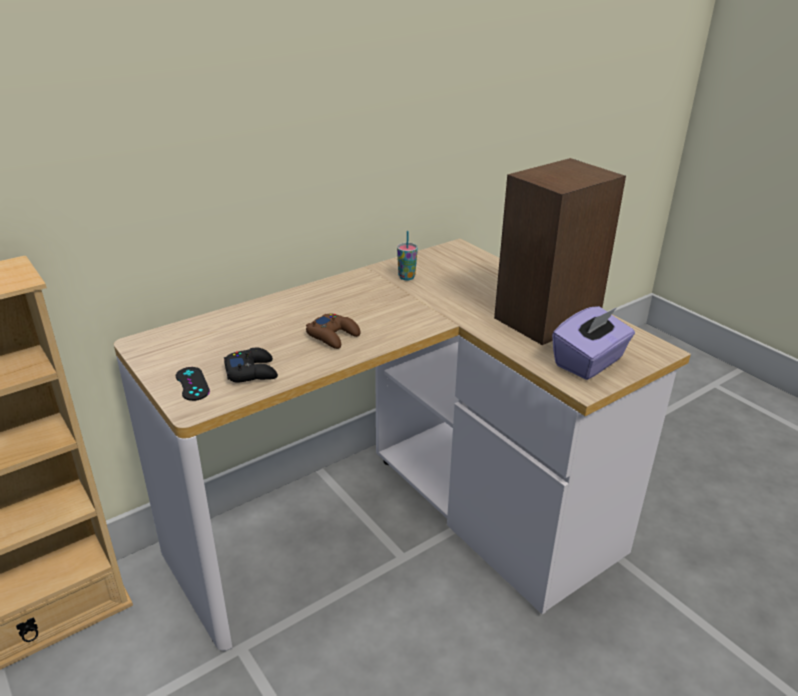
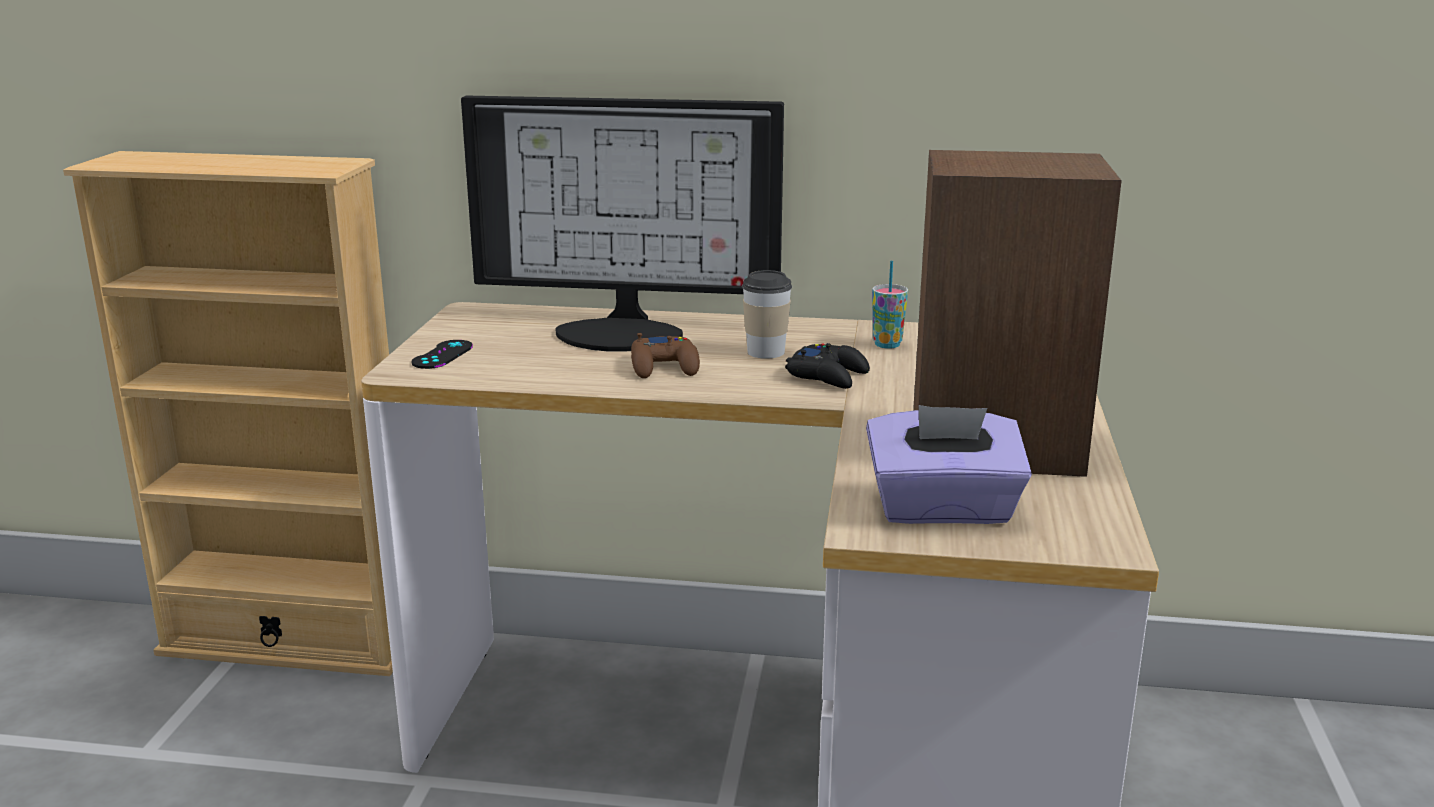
camera: 45 degrees right, 10 degrees down
black game controller [224,348,278,383] -> black game controller moved to [785,343,870,389]
none -> monitor [461,96,784,352]
none -> cup [742,270,792,359]

